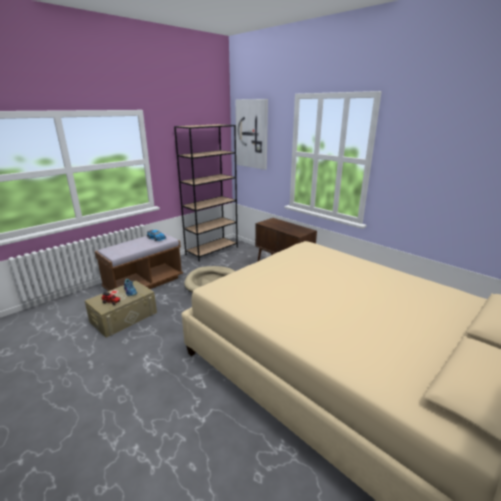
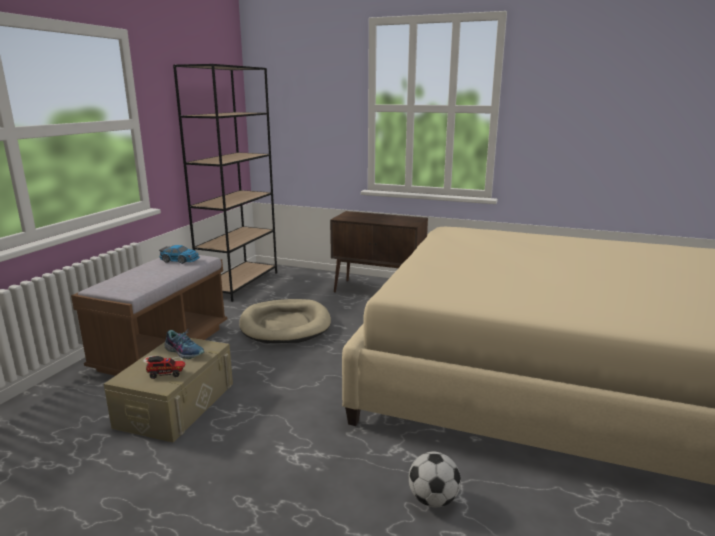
camera: 25 degrees left, 5 degrees down
picture [235,99,268,170] -> none
none -> football [409,451,461,507]

